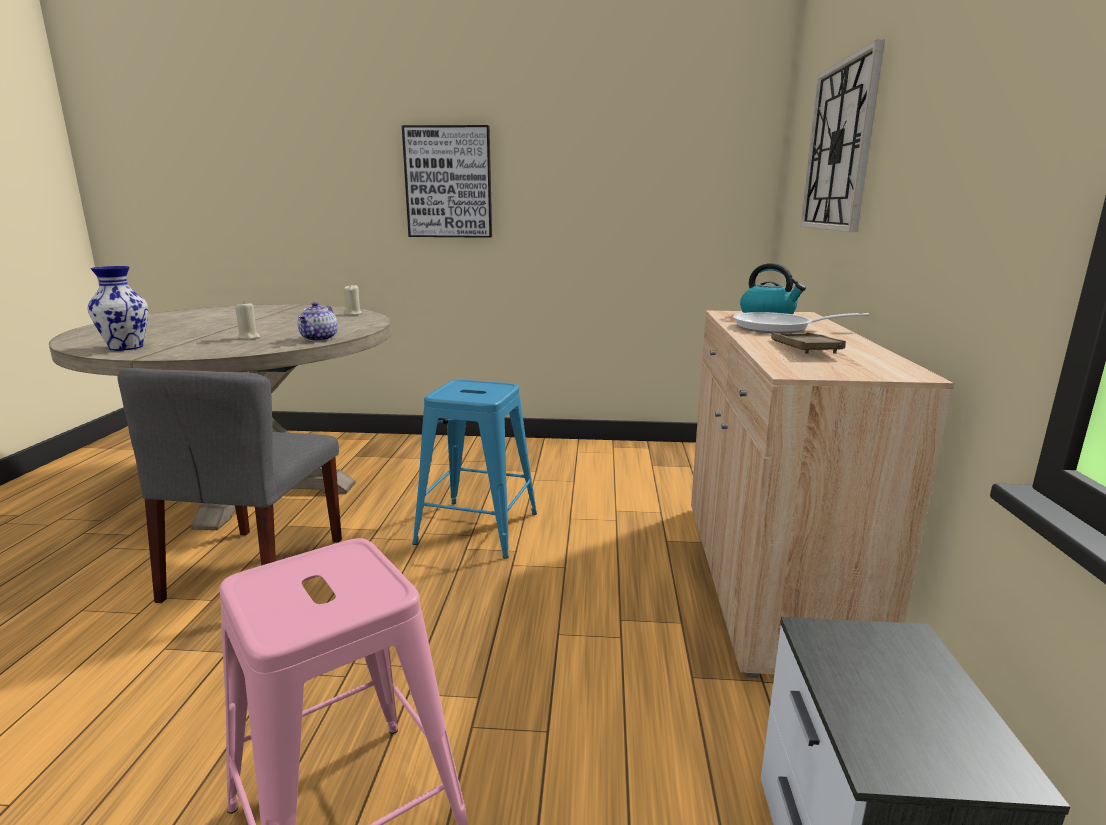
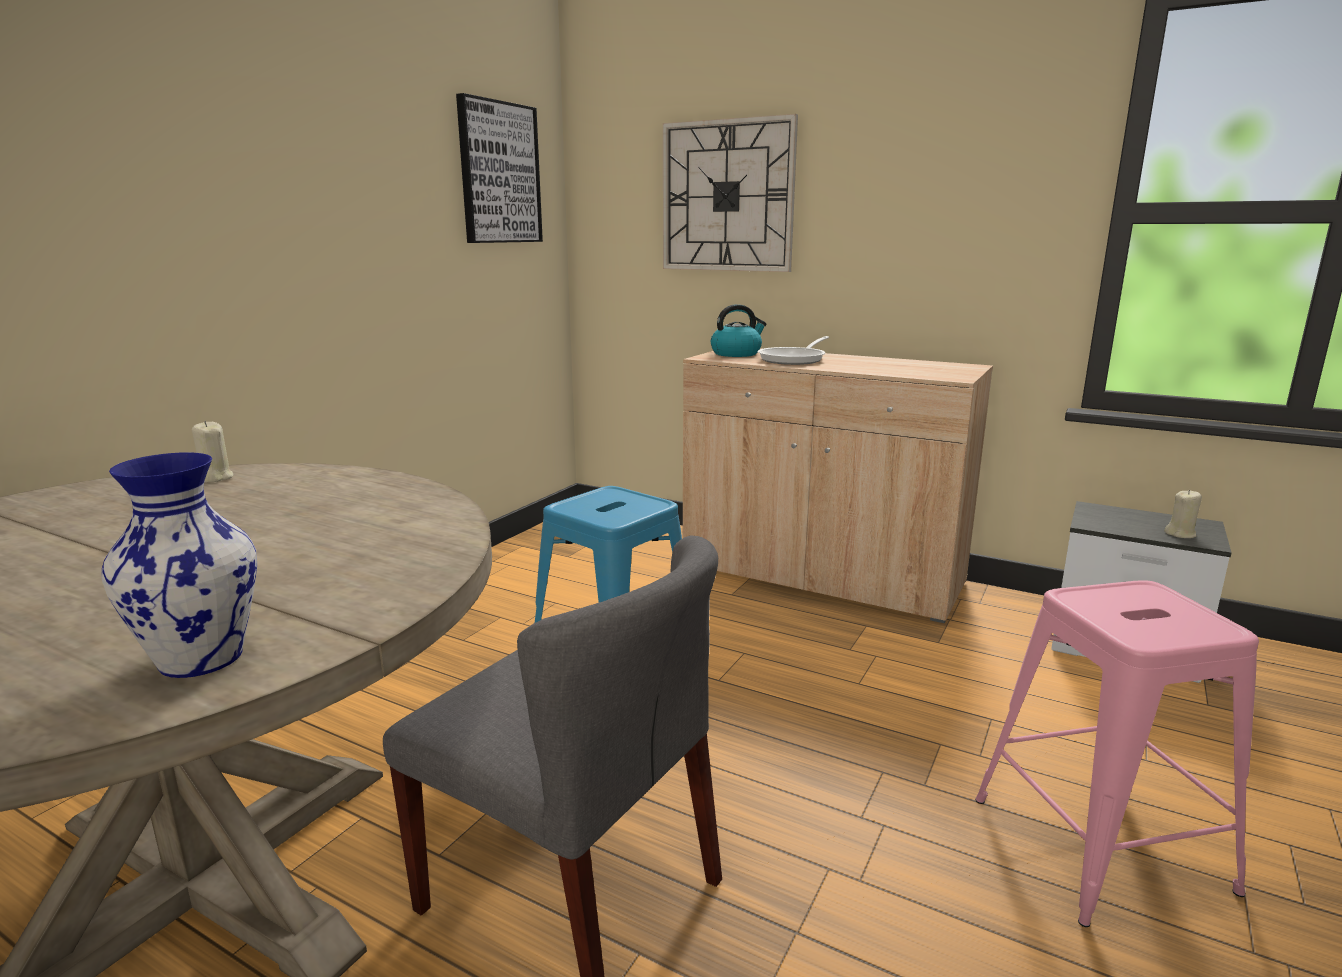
camera: 65 degrees left, 0 degrees up
beige candle [235,301,260,340] -> beige candle moved to [1164,490,1202,538]
teapot [298,302,338,341] -> none
picture [402,125,492,238] -> picture moved to [456,93,543,243]
brown tray [771,332,846,354] -> none

